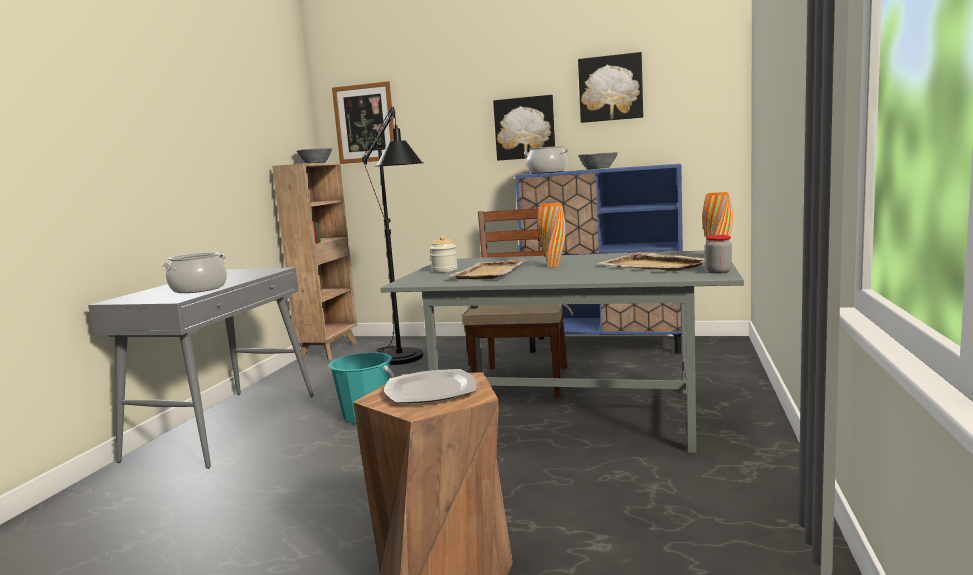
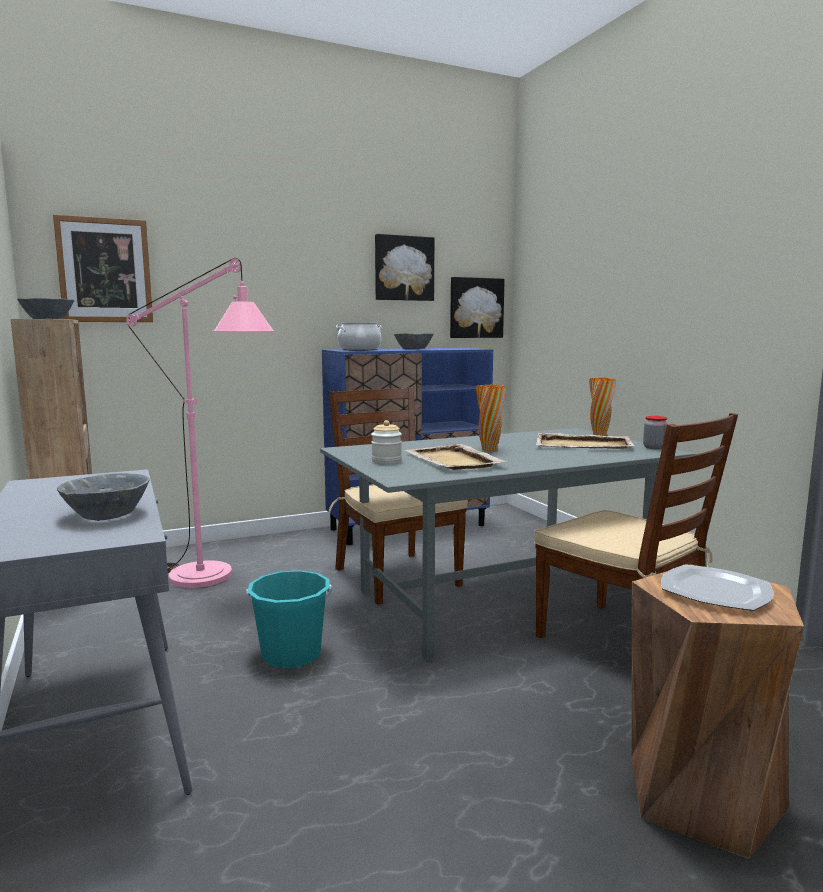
camera: 40 degrees left, 0 degrees up
cooking pot [162,252,227,293] -> grey bowl [57,473,149,521]
black floor lamp [363,107,424,365] -> pink floor lamp [126,258,275,588]
picture [493,95,555,161] -> picture moved to [450,277,505,338]
none -> brown chair [534,413,738,638]

